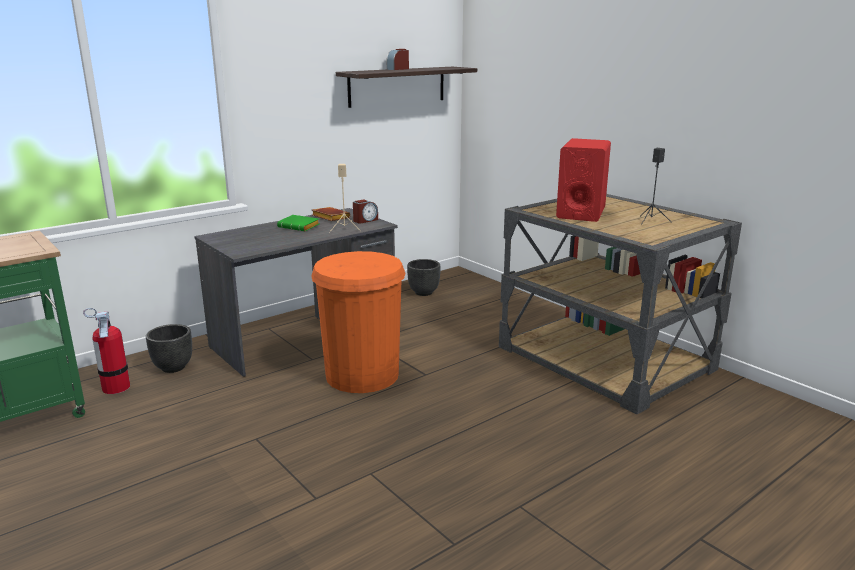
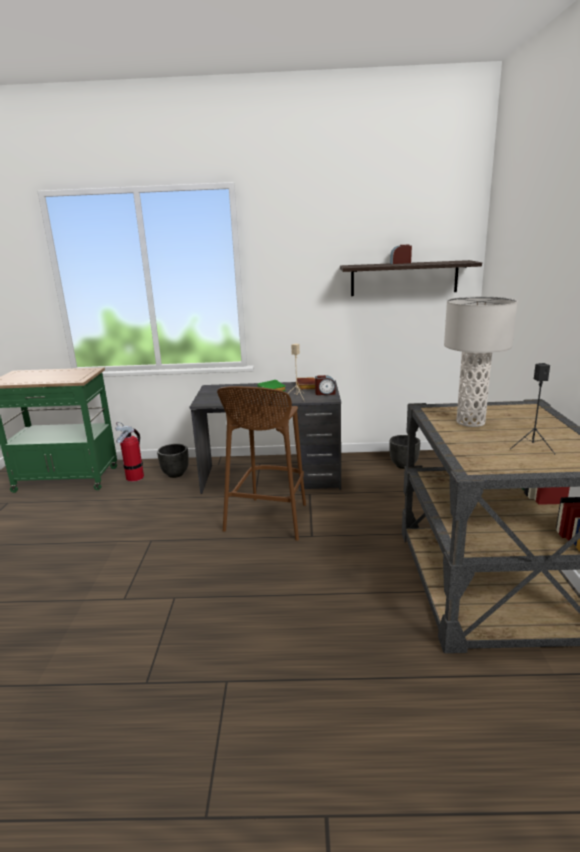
camera: 40 degrees right, 0 degrees up
orange trash can [311,251,406,393] -> brown stool [217,386,306,541]
red speaker [556,138,611,222] -> white table lamp [444,297,517,427]

